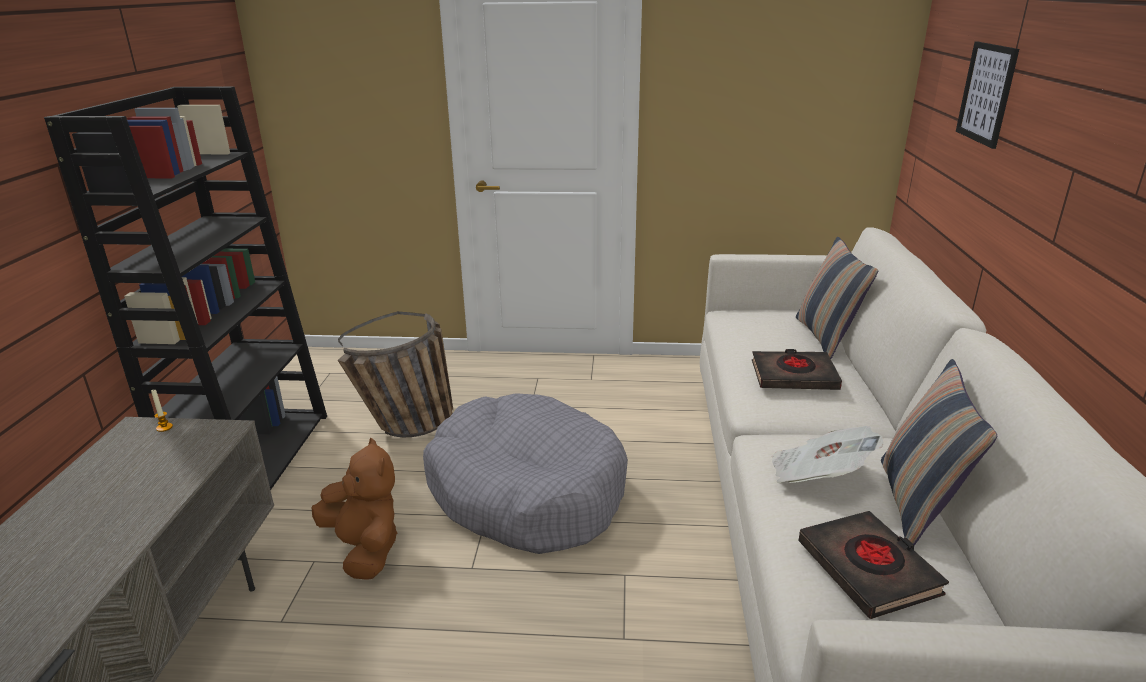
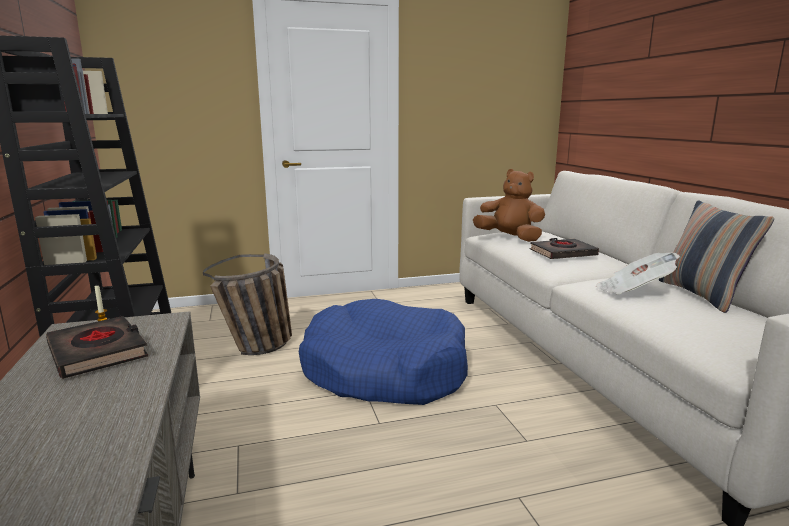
camera: 20 degrees left, 10 degrees down
brown plush toy [312,438,397,580] -> brown plush toy moved to [473,169,545,242]
grey dog bed [423,393,628,554] -> blue dog bed [299,299,468,405]
pillow [796,237,878,359] -> none
black book [798,511,949,619] -> black book moved to [46,316,148,379]
picture [956,42,1019,149] -> none

